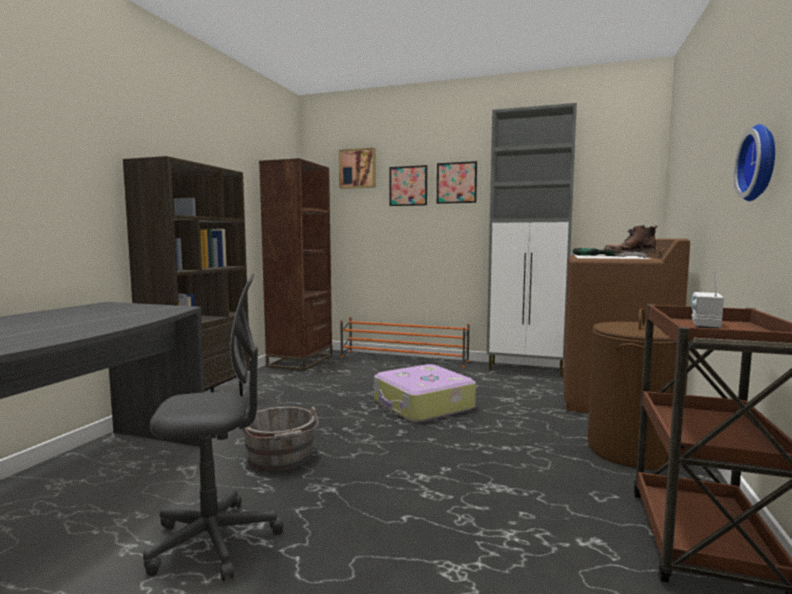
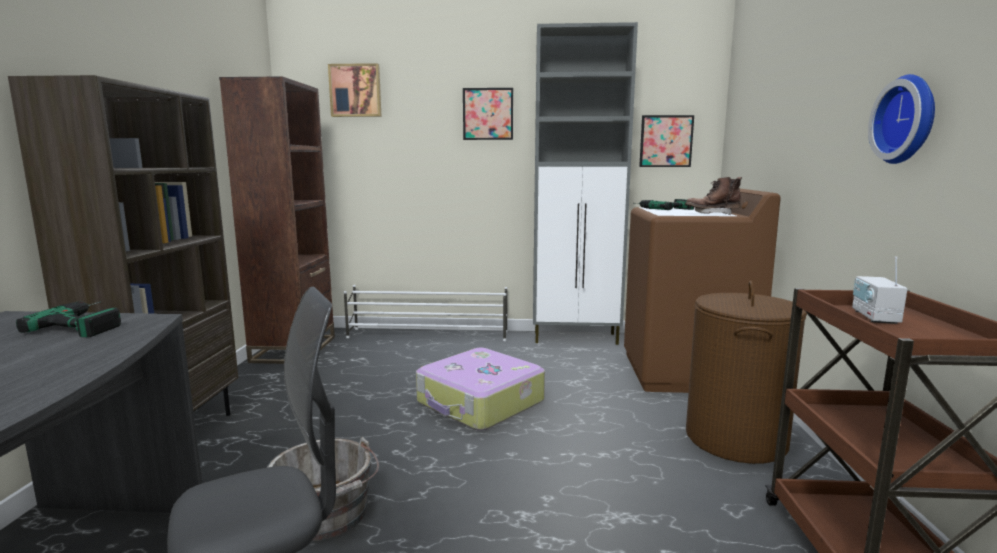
camera: 15 degrees left, 5 degrees up
orange shoe rack [340,317,470,368] -> white shoe rack [344,285,507,341]
picture [390,165,427,206] -> picture moved to [639,115,694,167]
none -> power drill [16,301,121,337]

